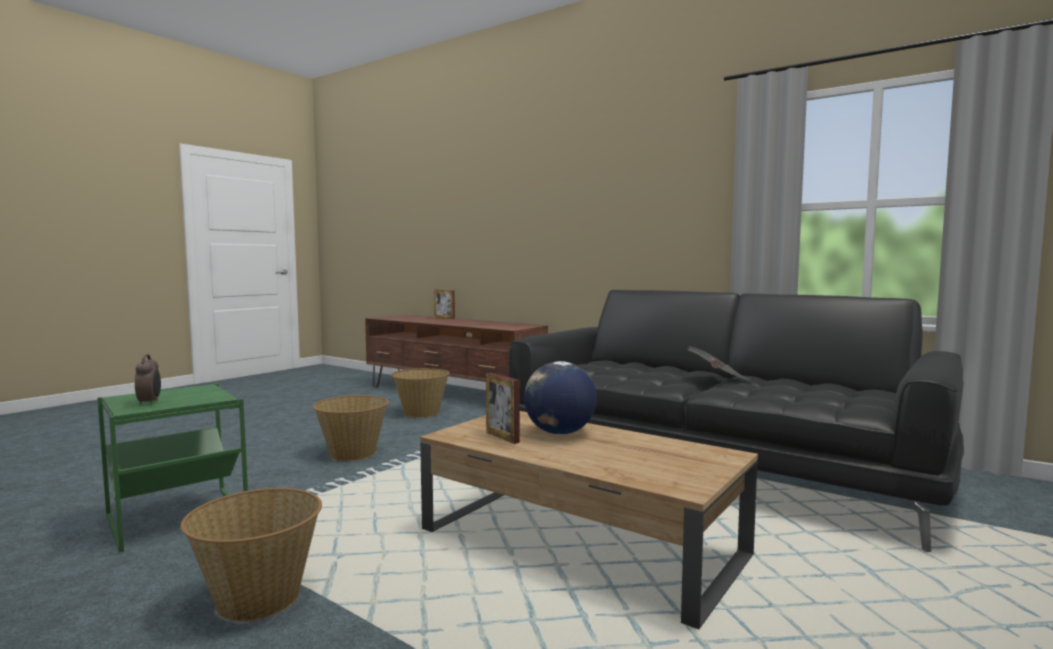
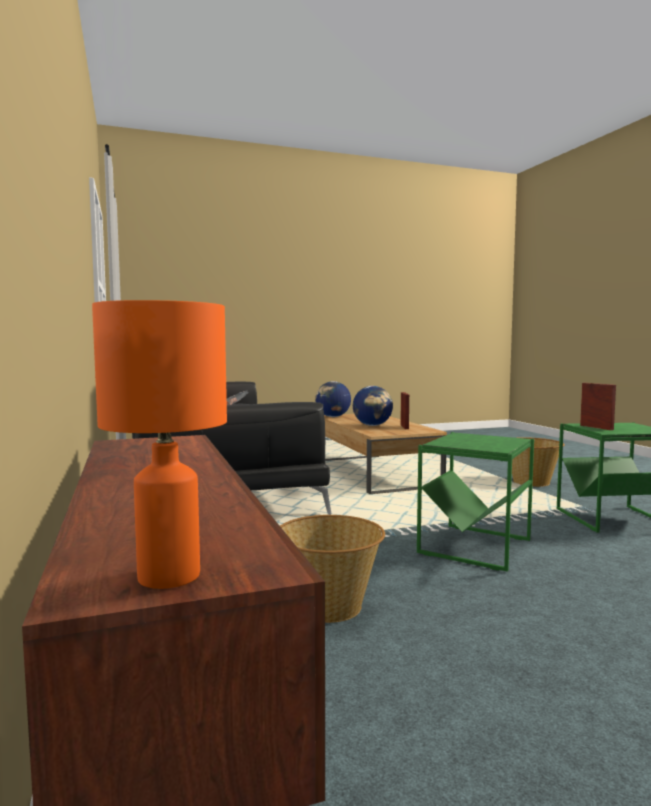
camera: 145 degrees left, 0 degrees up
alarm clock [135,354,161,405] -> none
basket [313,395,389,461] -> green side table [417,432,534,572]
picture frame [434,290,455,319] -> picture frame moved to [580,383,616,430]
none -> orange table lamp [92,300,227,589]
none -> globe [315,381,351,417]

